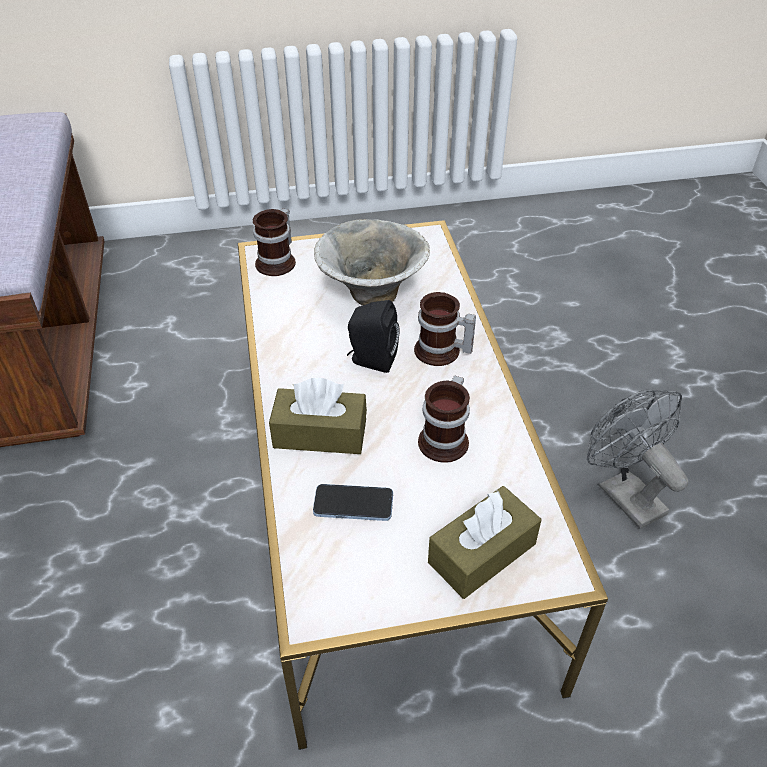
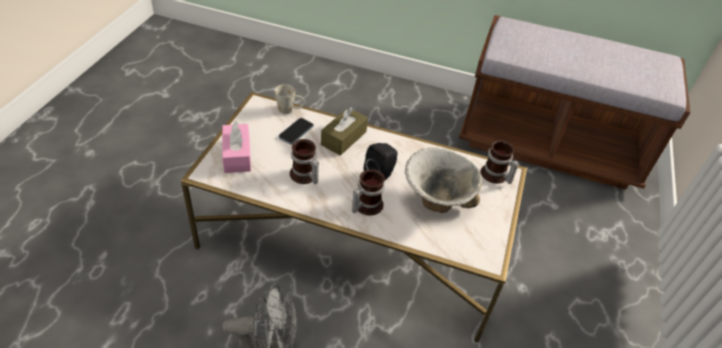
camera: 115 degrees right, 0 degrees up
brown tissue box [428,486,541,599] -> pink tissue box [222,121,251,173]
none -> white mug [275,84,305,114]

